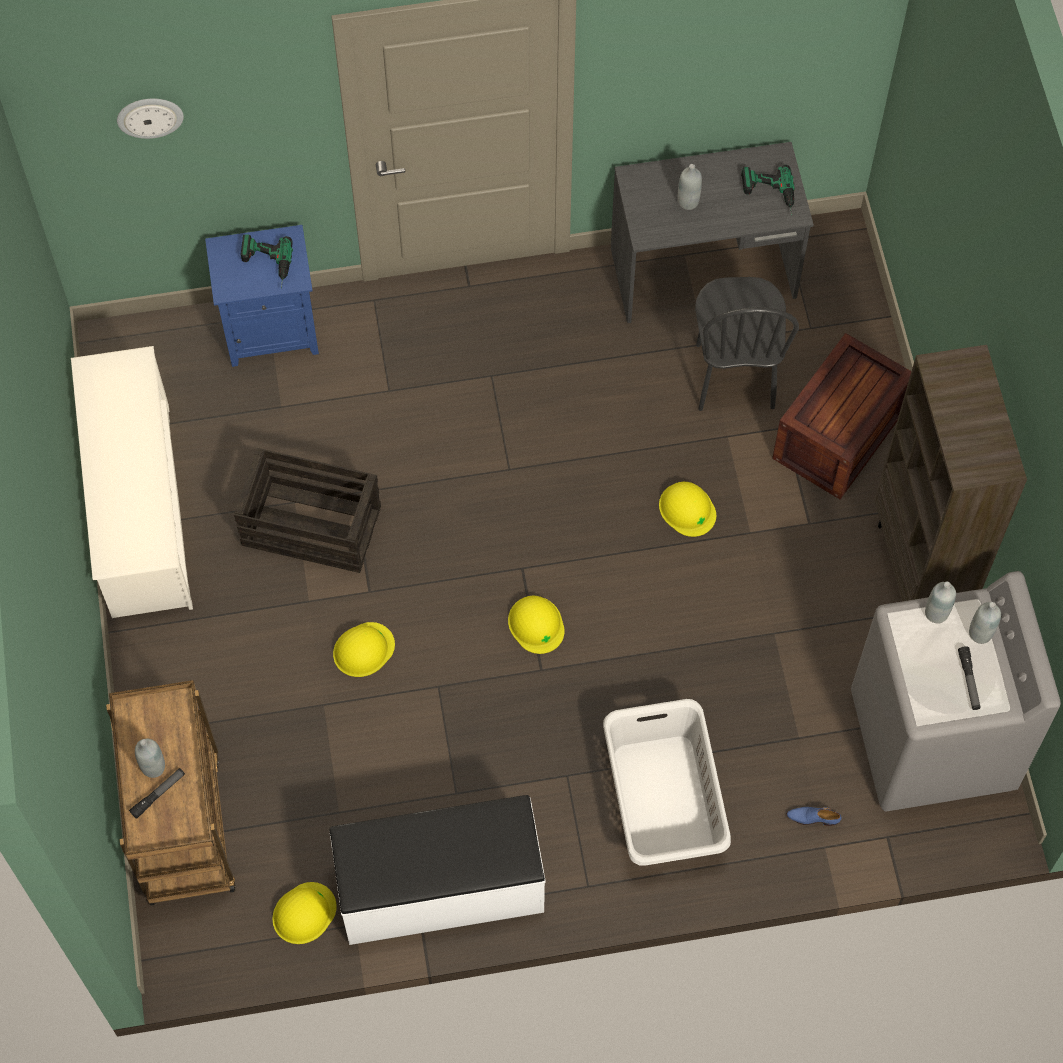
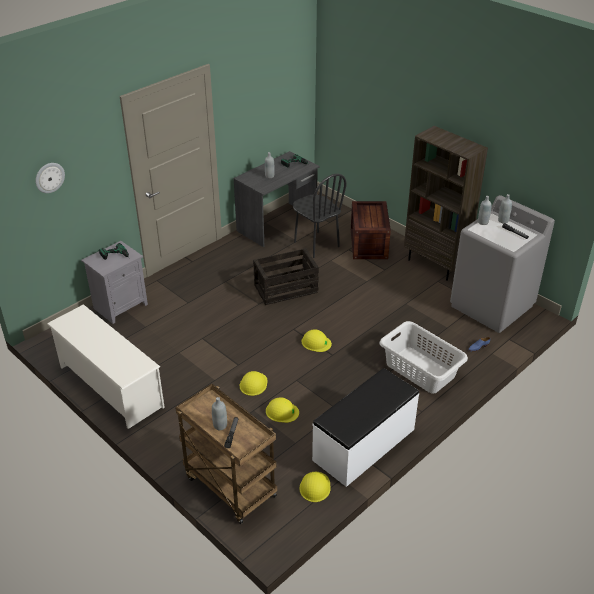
camera: 35 degrees left, 25 degrees down
blue nightstand [205,225,319,367] -> grey nightstand [81,241,148,324]
crate [234,448,381,573] -> crate moved to [253,248,319,305]
yellow hard hat [659,482,716,537] -> yellow hard hat moved to [266,397,299,423]

